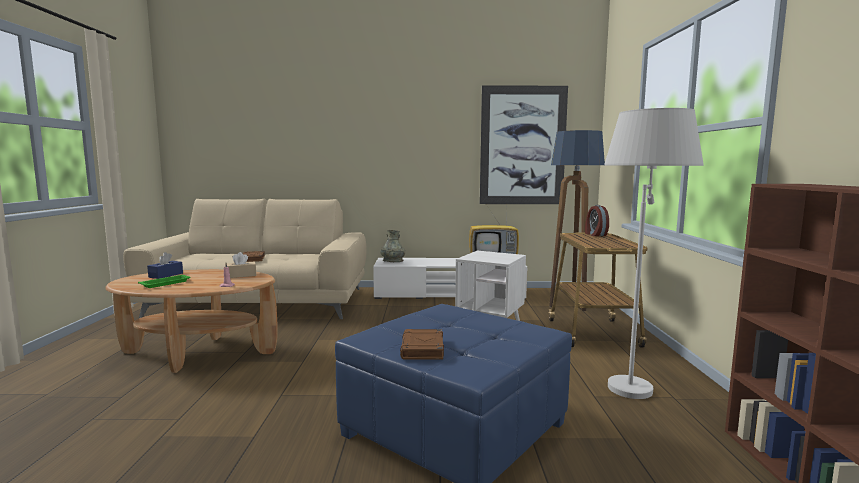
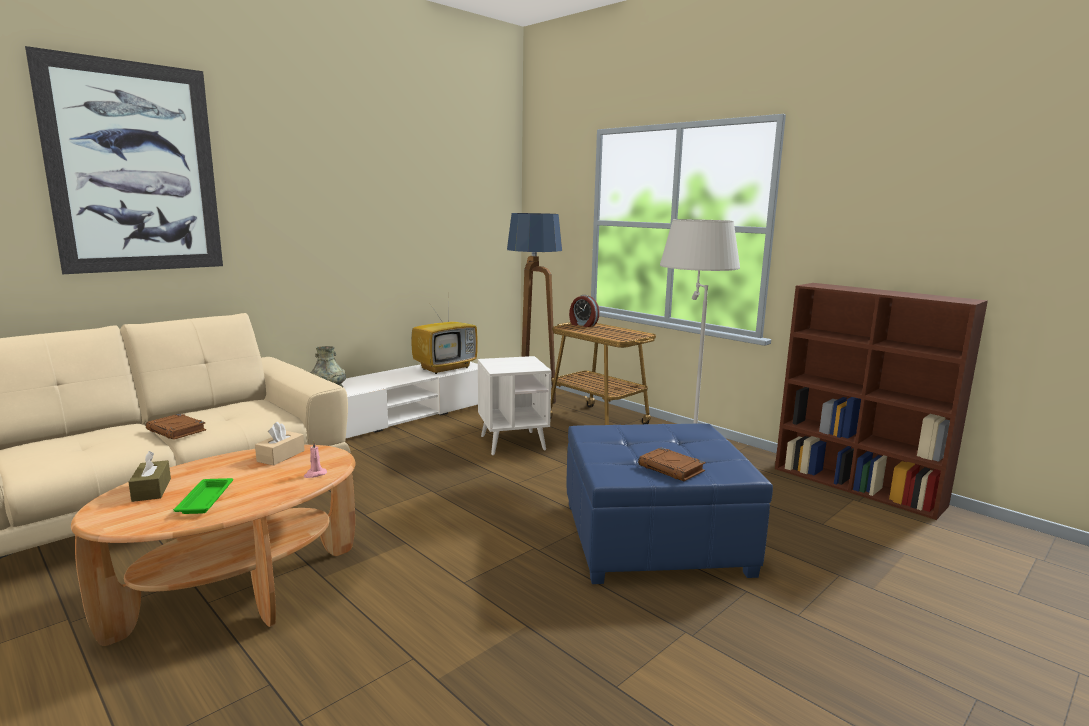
camera: 45 degrees left, 5 degrees up
blue tissue box [147,252,183,279] -> brown tissue box [128,451,171,502]
picture [480,85,568,204] -> picture moved to [25,46,223,274]

